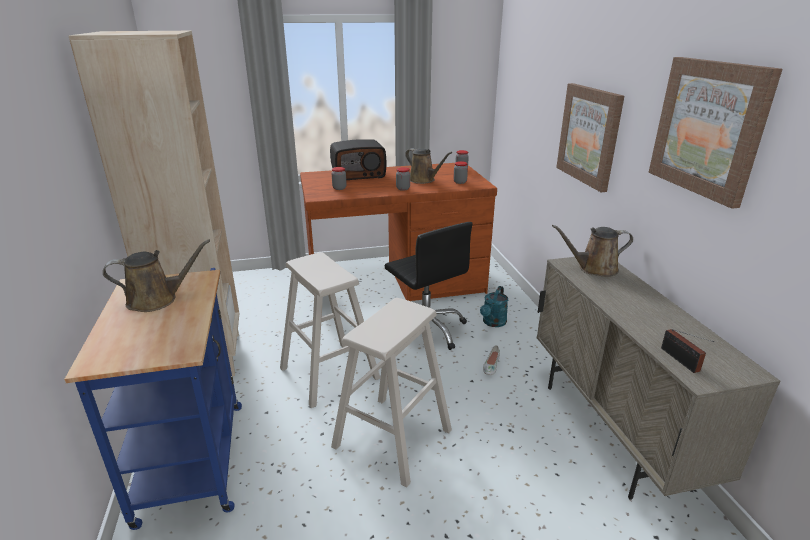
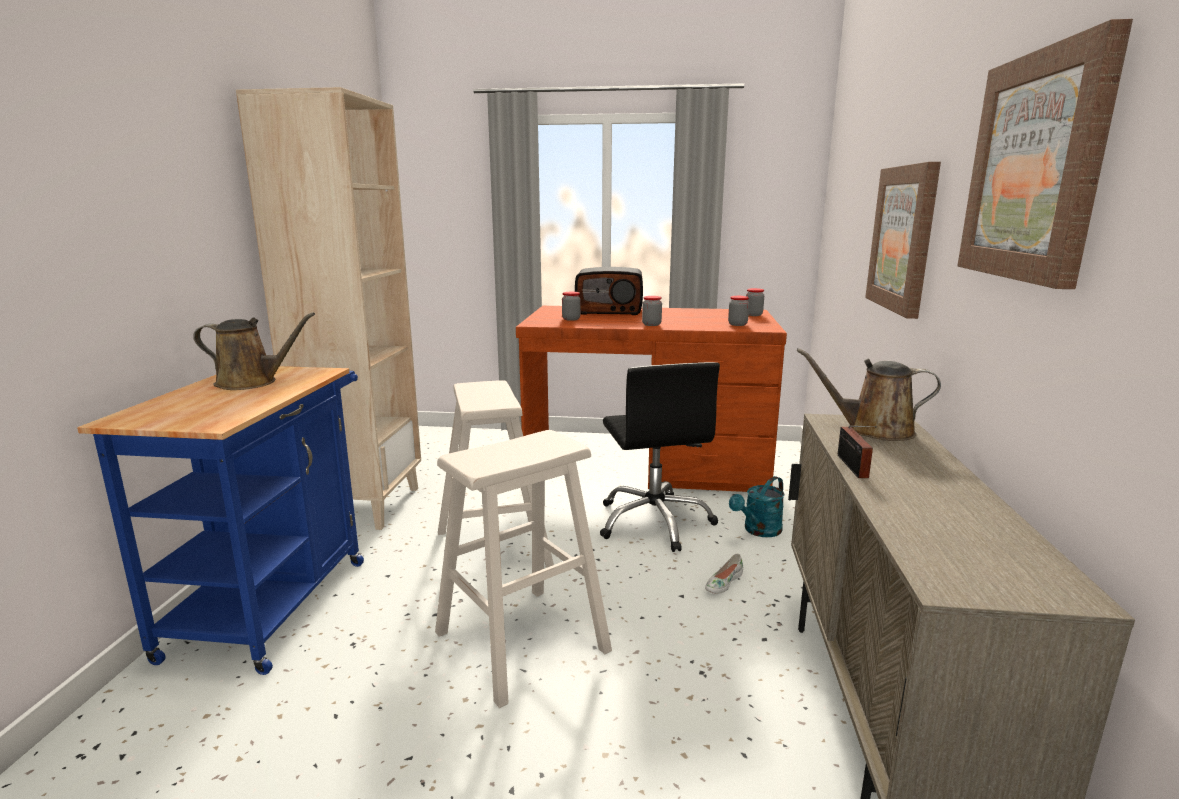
camera: 20 degrees right, 10 degrees down
brown watering can [405,148,452,184] -> none
radio [661,329,714,373] -> radio moved to [838,426,877,478]

